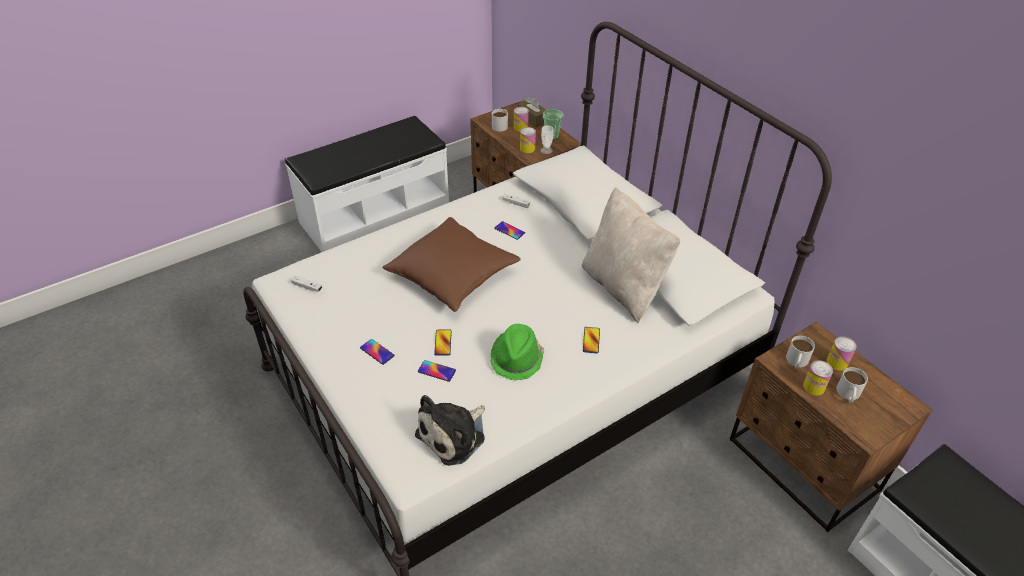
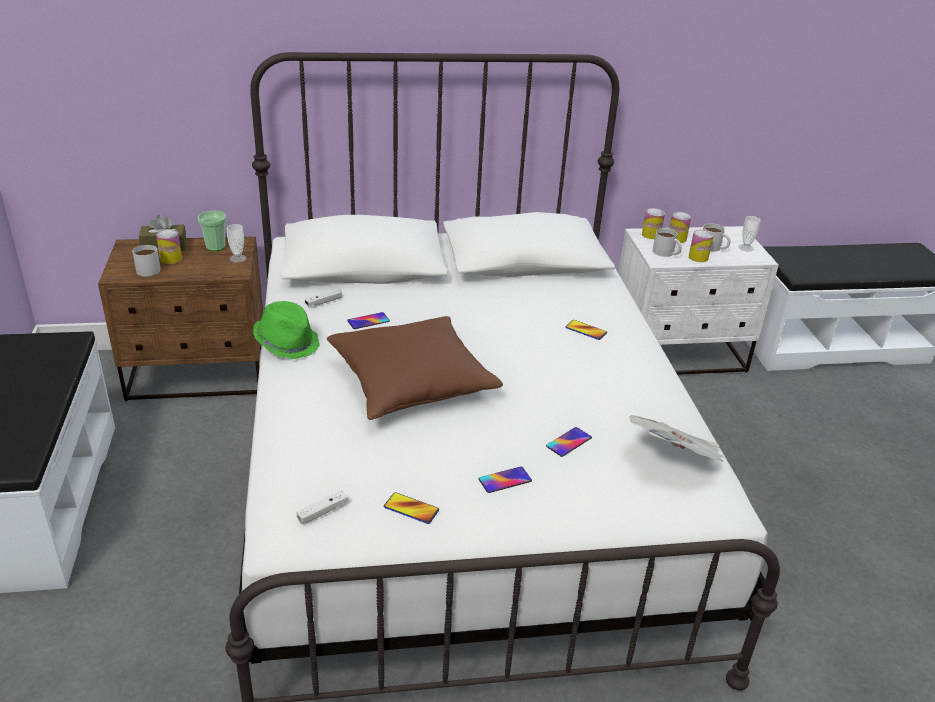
camera: 65 degrees left, 10 degrees down
plush toy [415,395,485,466] -> newspaper [630,415,724,462]
phone [434,330,451,356] -> phone moved to [384,492,439,524]
green hat [490,324,544,380] -> green hat moved to [253,301,320,359]
can [520,127,536,153] -> can moved to [642,208,665,239]
beige pillow [582,187,680,323] -> none
brown nightstand [730,322,932,532] -> white nightstand [618,226,779,375]
none -> cup [738,216,761,252]

